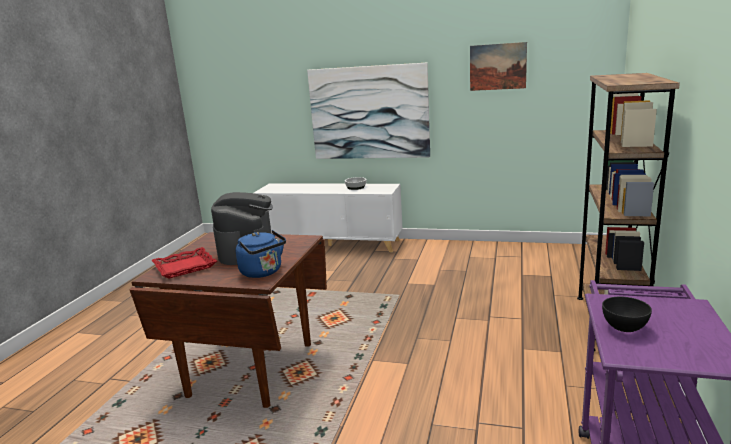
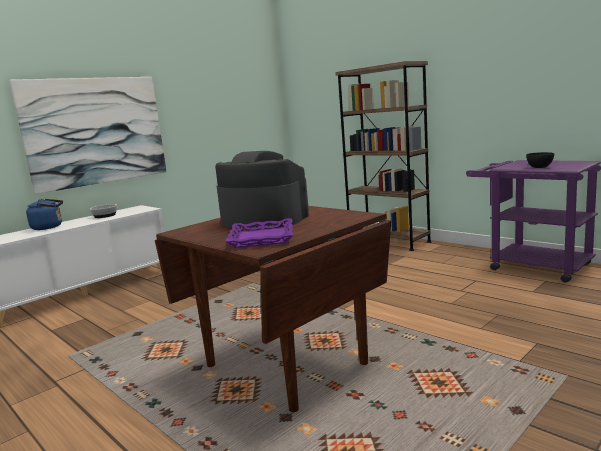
camera: 60 degrees left, 5 degrees down
red tray [152,247,217,279] -> purple tray [225,218,293,248]
blue kettle [236,230,286,278] -> blue kettle moved to [26,199,63,230]
picture [470,42,527,91] -> none

